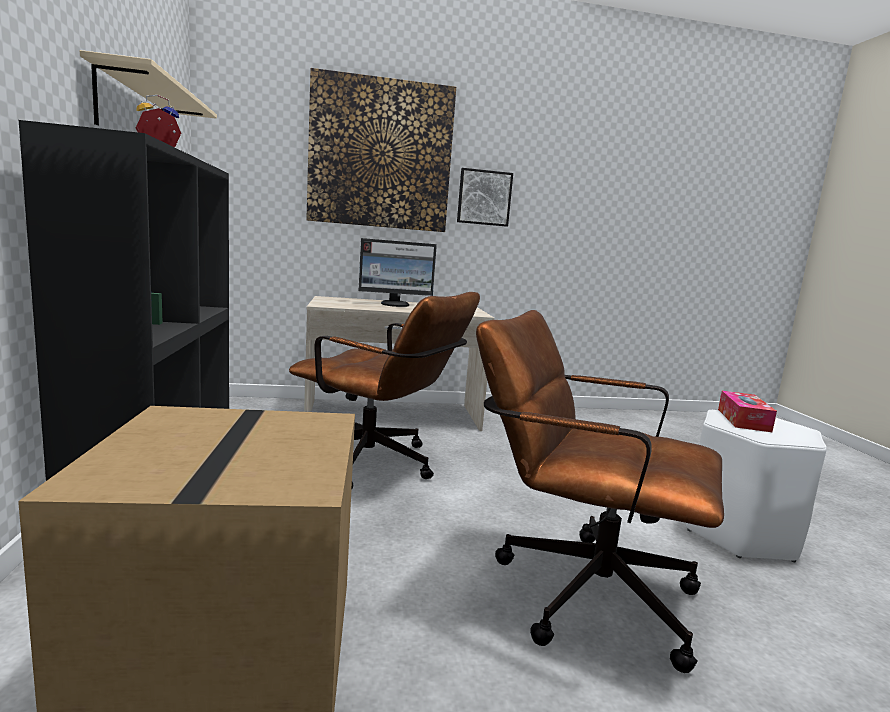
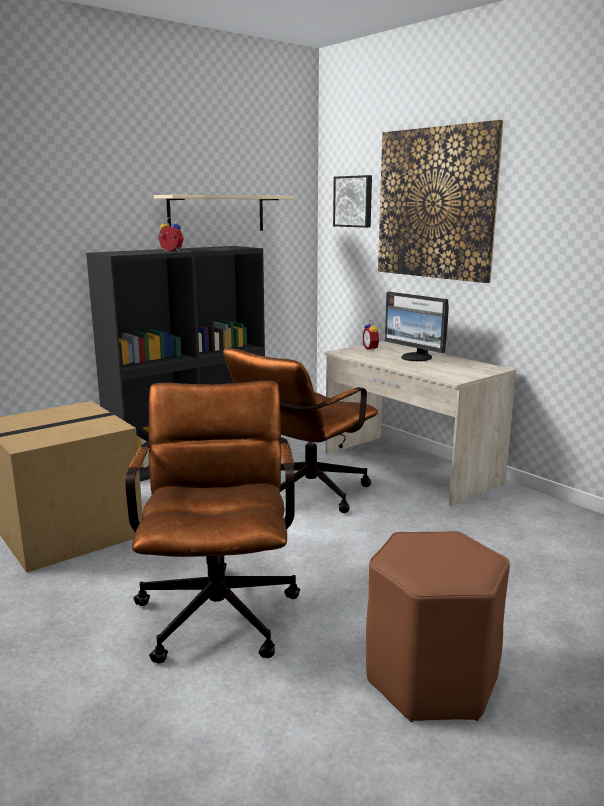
camera: 60 degrees right, 5 degrees up
brown office chair [289,292,480,490] -> brown office chair turned 45 degrees clockwise [223,348,378,513]
picture [457,168,513,227] -> picture moved to [333,175,372,228]
white stool [686,410,826,562] -> brown stool [366,531,510,722]
tissue box [718,391,777,432] -> none
none -> alarm clock [362,320,381,351]

